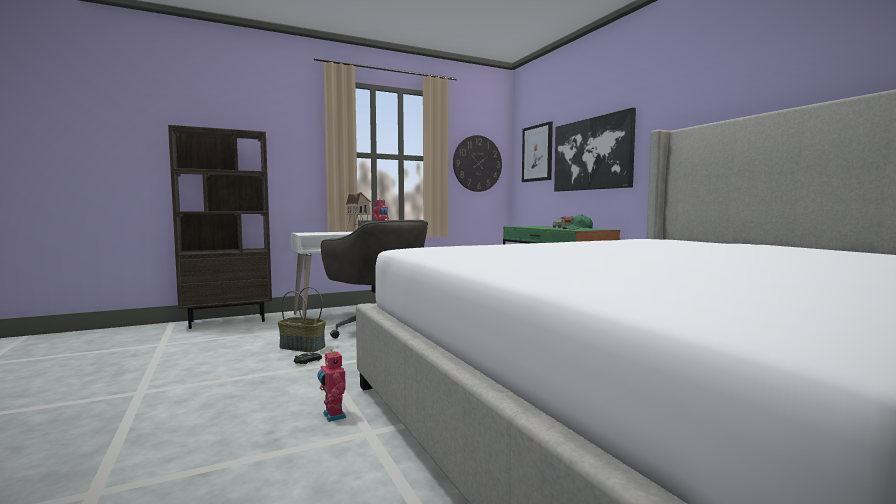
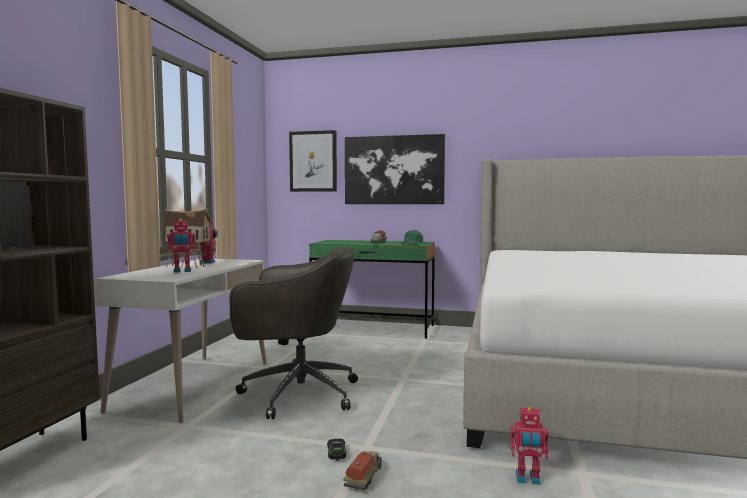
camera: 50 degrees left, 0 degrees up
basket [278,287,326,352] -> none
wall clock [453,135,502,192] -> none
none -> toy robot [167,218,196,273]
none -> toy truck [343,451,382,490]

